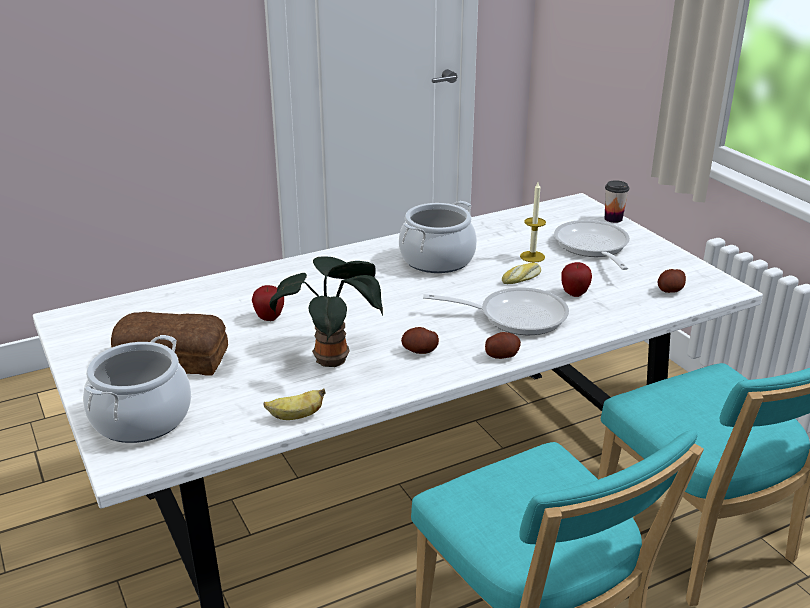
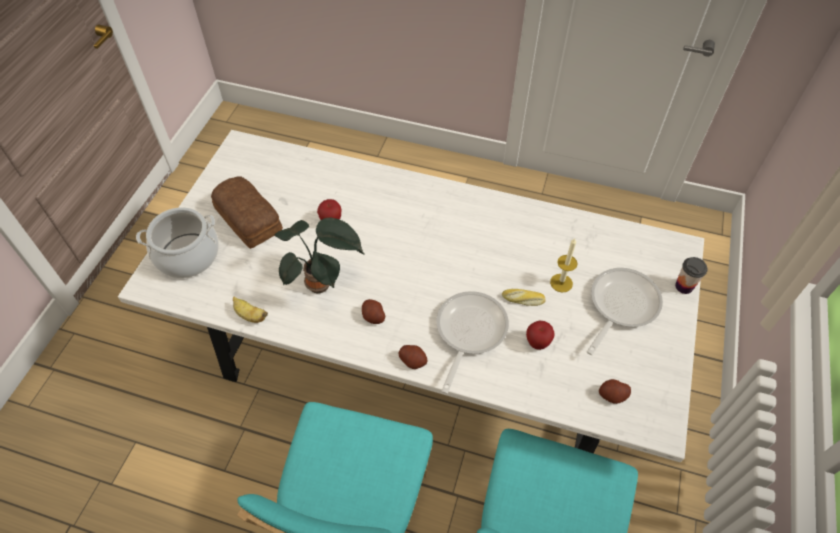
camera: 45 degrees right, 25 degrees up
cooking pot [399,201,477,273] -> none
frying pan [423,287,569,335] -> frying pan turned 120 degrees counterclockwise [436,291,509,394]

